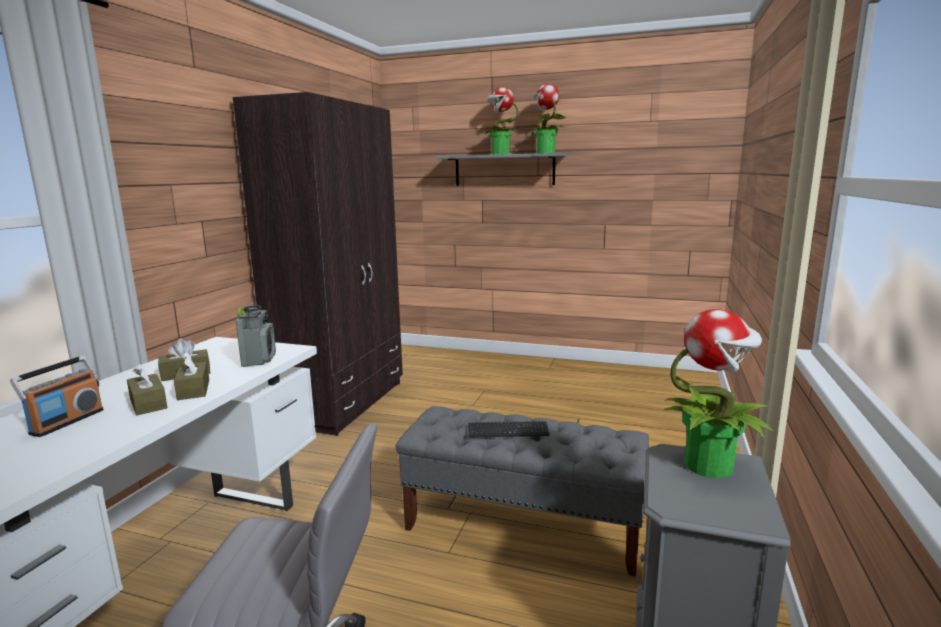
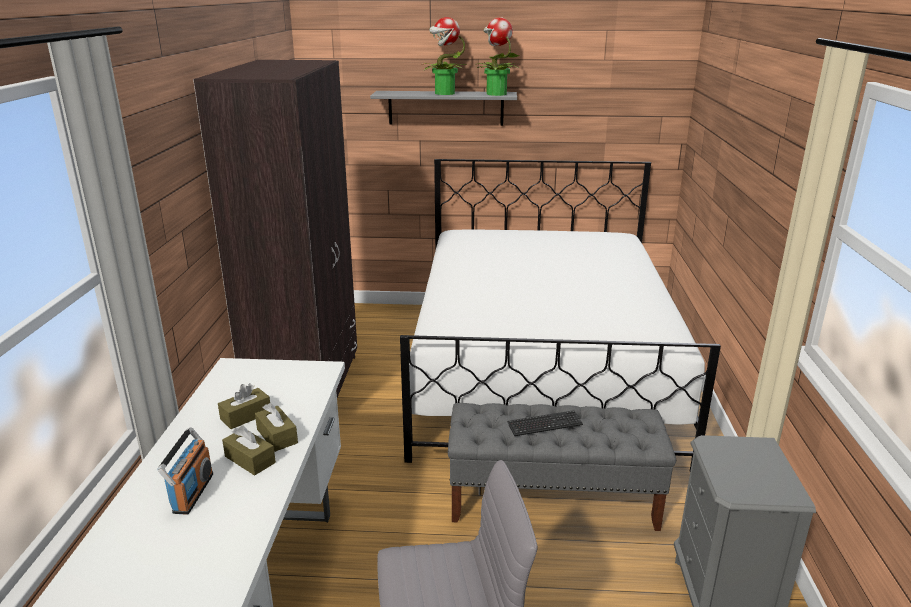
camera: 15 degrees left, 10 degrees up
radio [236,305,276,367] -> none
potted plant [663,309,774,478] -> none
none -> white bed [400,159,721,471]

